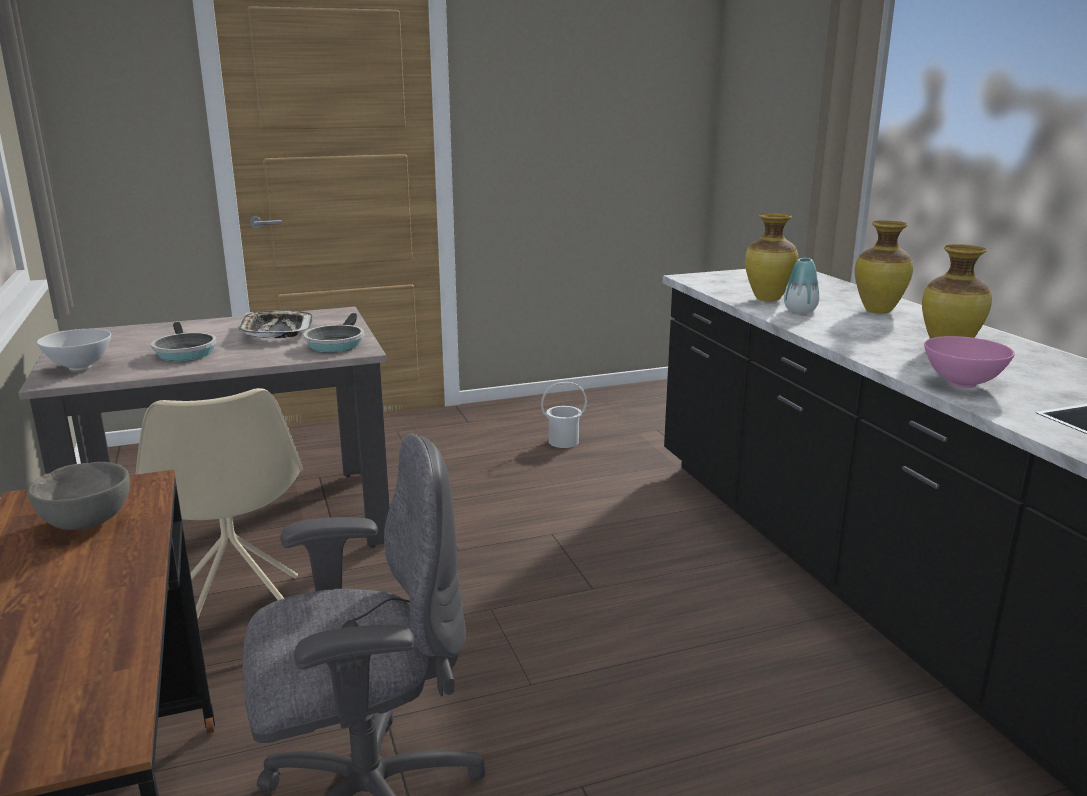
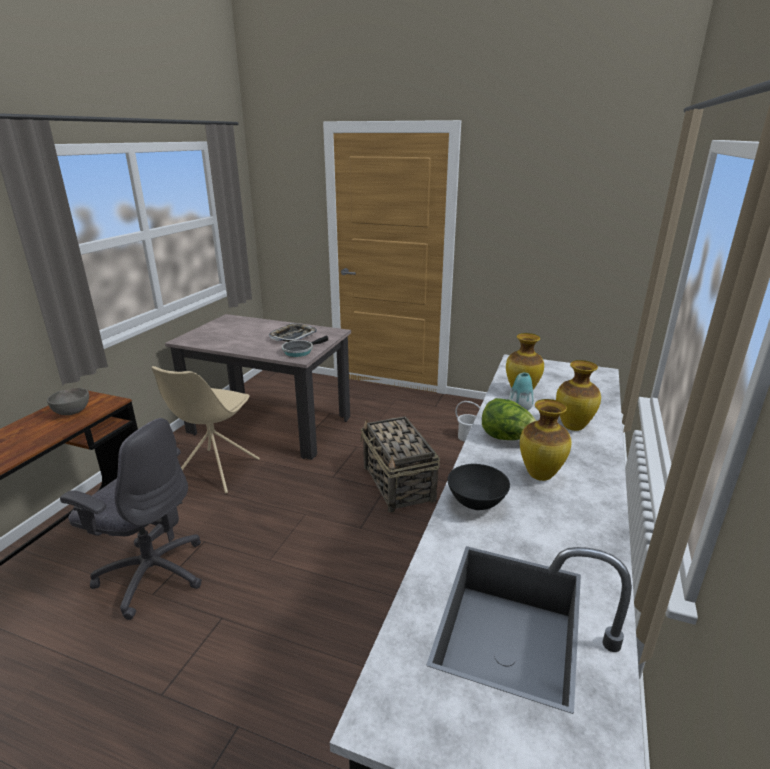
camera: 40 degrees right, 5 degrees up
white bowl [37,329,111,370] -> none
frying pan [151,322,217,362] -> none
pink bowl [924,336,1015,388] -> black bowl [447,464,510,510]
none -> basket [361,416,440,512]
none -> lettuce [482,398,537,440]

